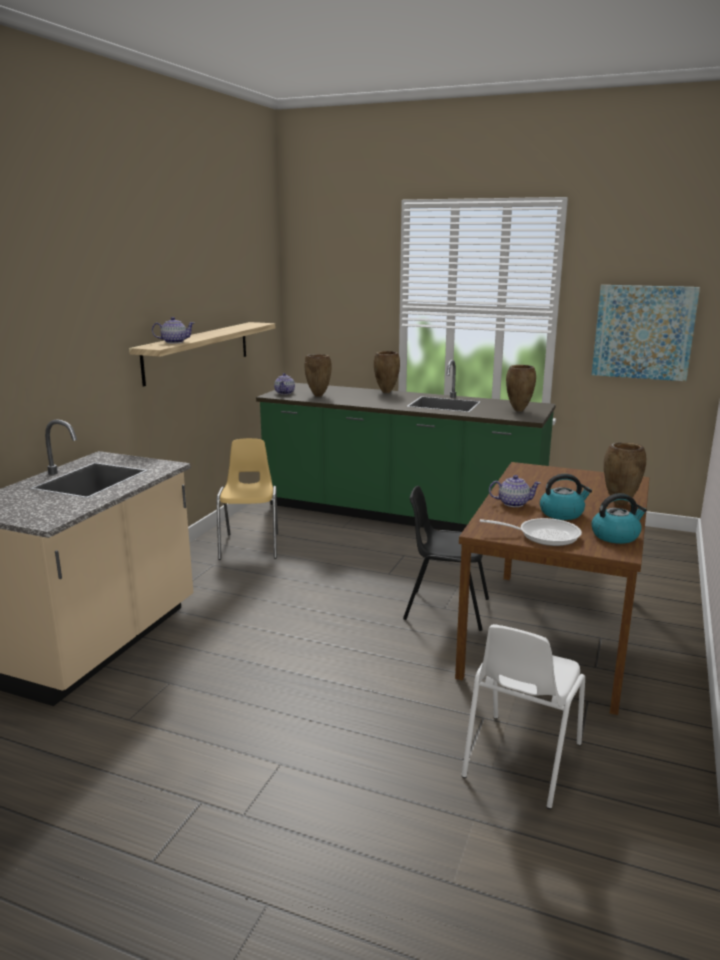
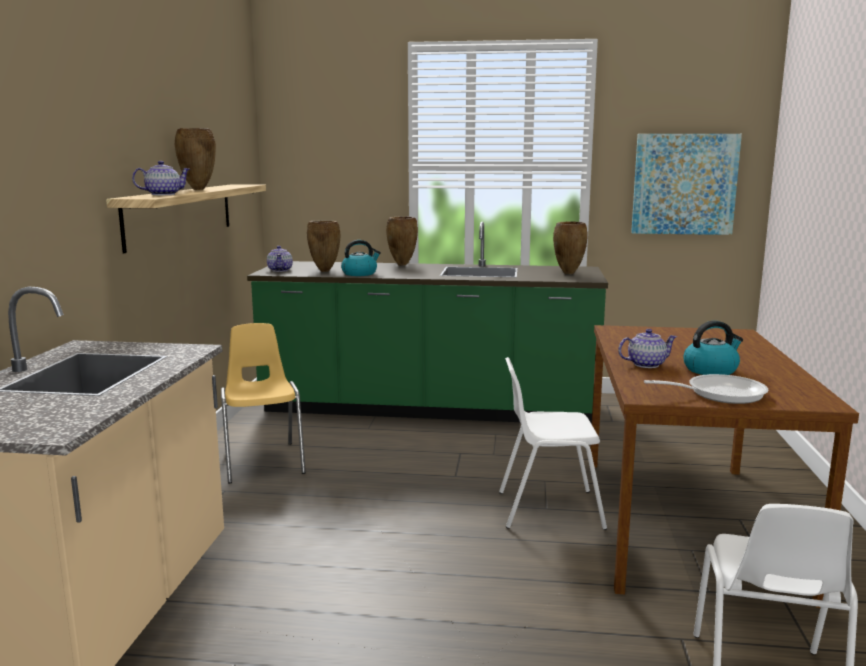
camera: 15 degrees left, 5 degrees down
black chair [403,486,489,631] -> white chair [499,357,607,530]
kettle [591,493,647,544] -> kettle moved to [341,240,381,276]
brown vase [604,442,646,505] -> brown vase moved to [175,128,216,190]

